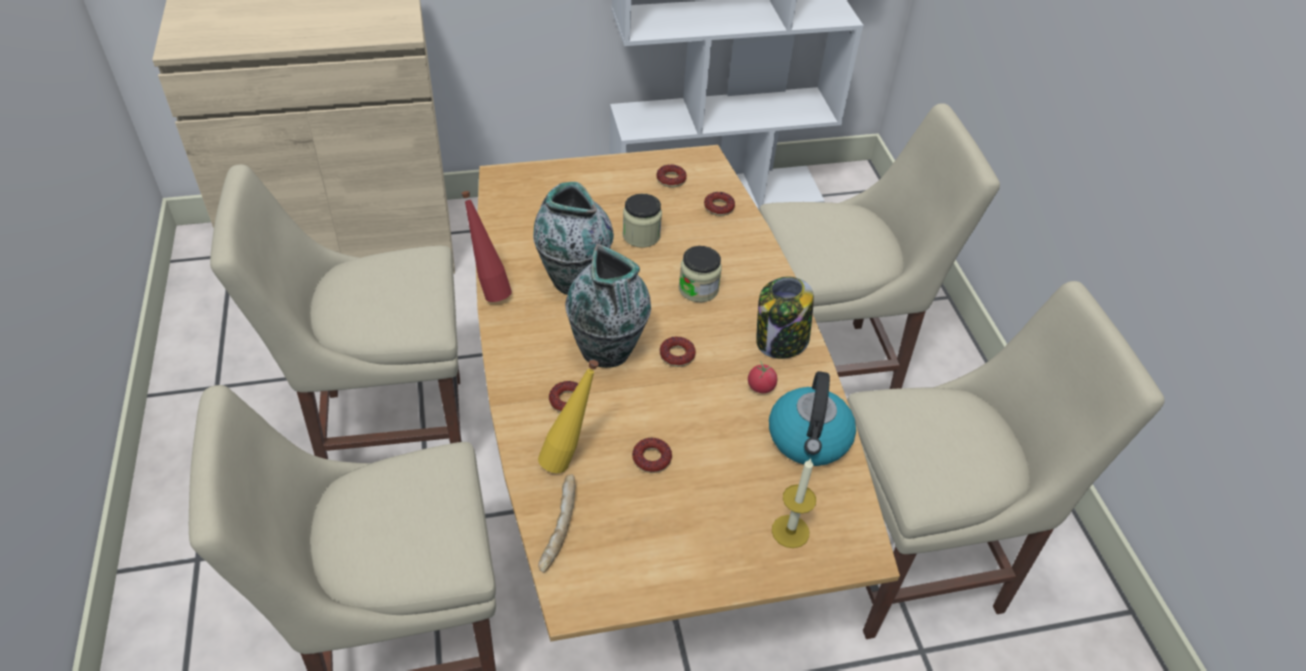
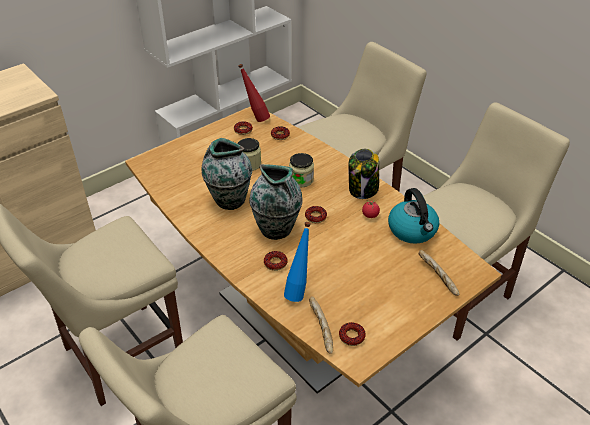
camera: 25 degrees left, 5 degrees down
red bottle [461,191,512,302] -> red bottle moved to [238,64,270,122]
yellow bottle [538,359,599,473] -> blue bottle [284,222,311,302]
donut [632,438,672,473] -> donut moved to [339,322,366,346]
candle [772,458,816,548] -> bread [419,250,459,296]

